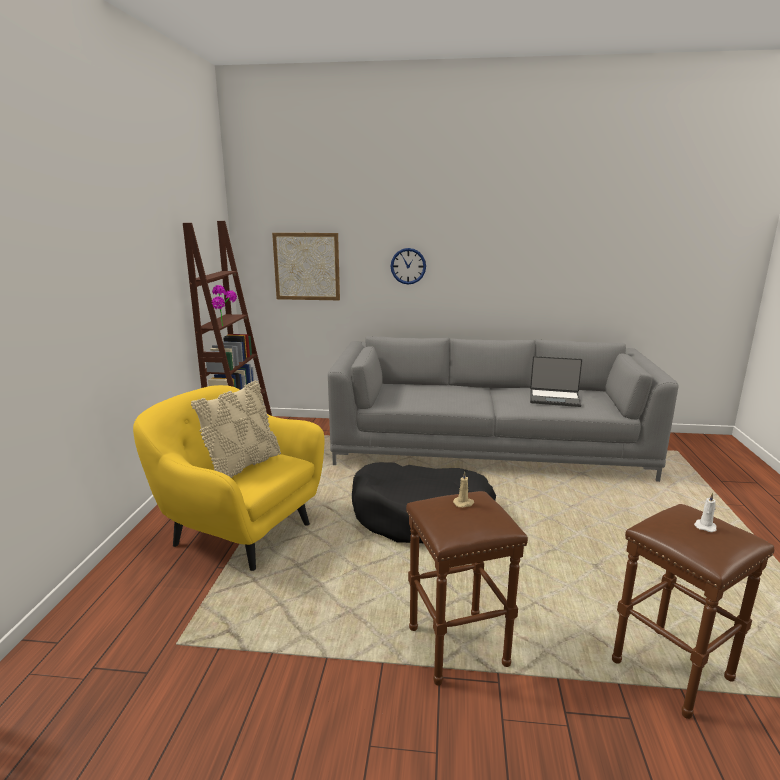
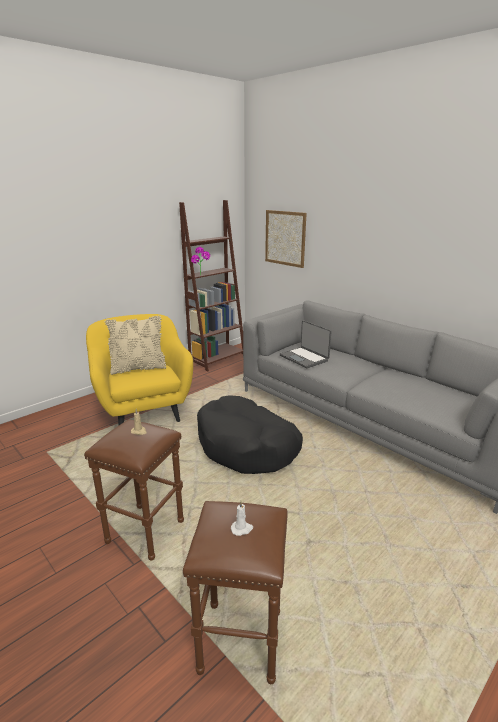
camera: 40 degrees right, 5 degrees up
wall clock [390,248,426,285] -> none
laptop [530,356,582,407] -> laptop moved to [280,320,332,368]

